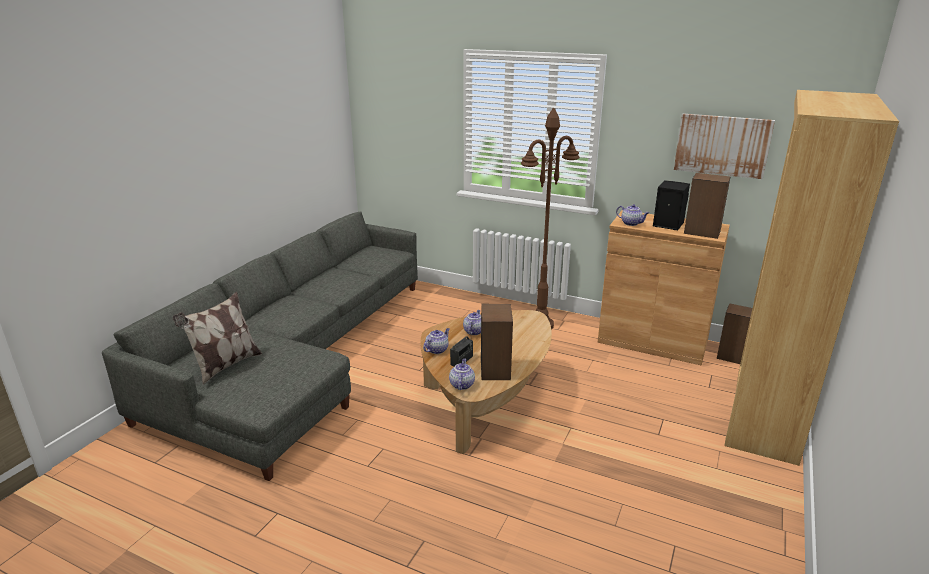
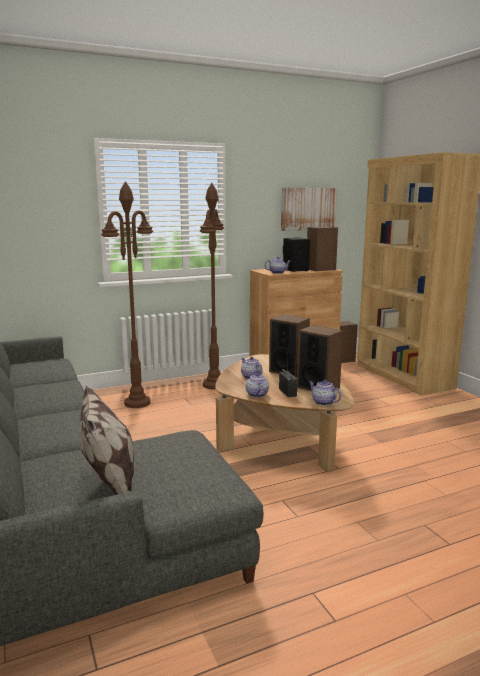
camera: 50 degrees left, 10 degrees down
none -> brown floor lamp [101,181,153,408]
none -> speaker [269,315,310,378]

